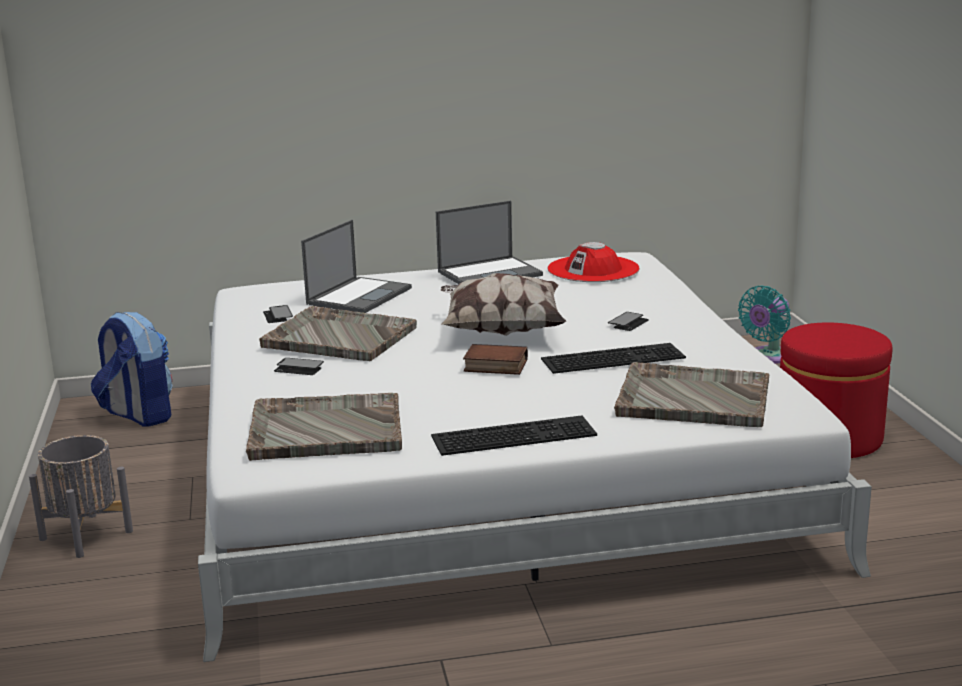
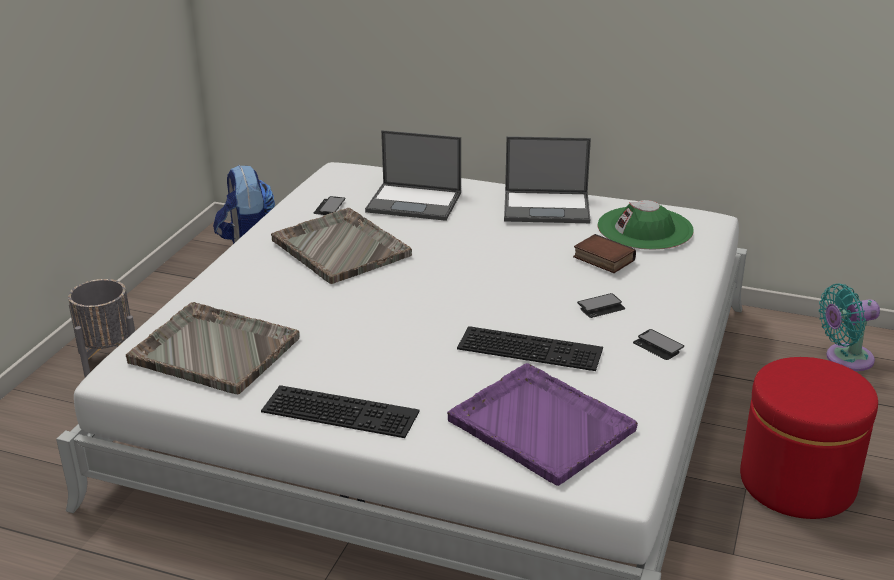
camera: 30 degrees right, 10 degrees up
phone [274,358,324,375] -> phone moved to [633,329,684,360]
laptop [301,220,412,313] -> laptop turned 45 degrees clockwise [365,130,461,221]
pillow [441,273,567,336] -> none
book [463,344,528,375] -> book moved to [573,234,636,273]
red hat [547,242,640,282] -> green hat [598,200,694,250]
grey tray [614,362,769,427] -> purple tray [447,363,638,486]

